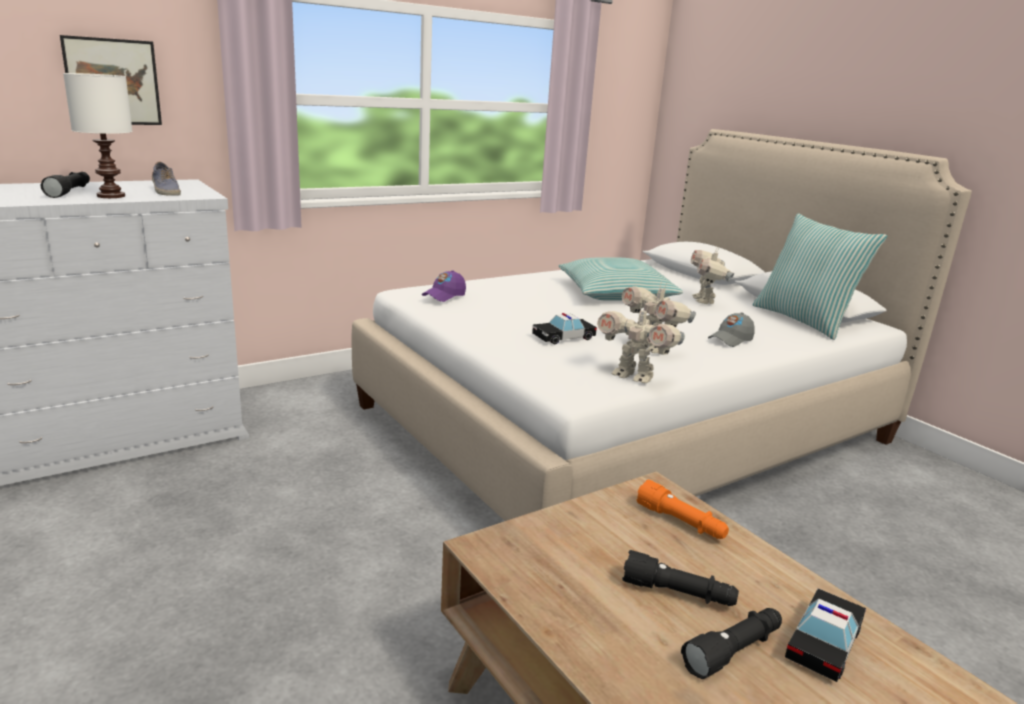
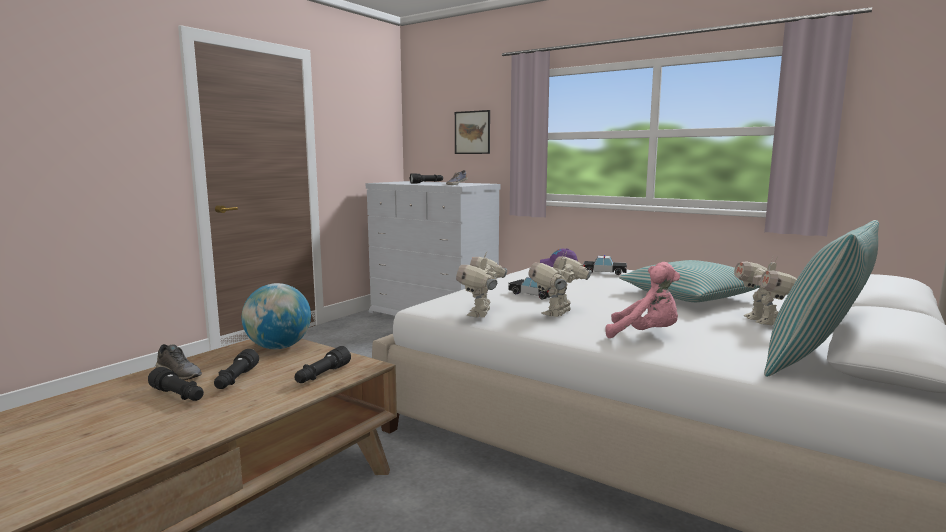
camera: 70 degrees right, 10 degrees down
white table lamp [63,73,133,198] -> none
orange flashlight [636,479,729,539] -> black flashlight [294,346,351,383]
toy robot [691,250,734,304] -> toy robot turned 75 degrees counterclockwise [734,257,797,326]
grey cap [708,312,755,347] -> pink plush toy [605,262,680,338]
toy car [785,588,866,682] -> toy car moved to [583,255,627,275]
none -> grey shoe [156,344,202,380]
none -> globe [242,283,311,349]

